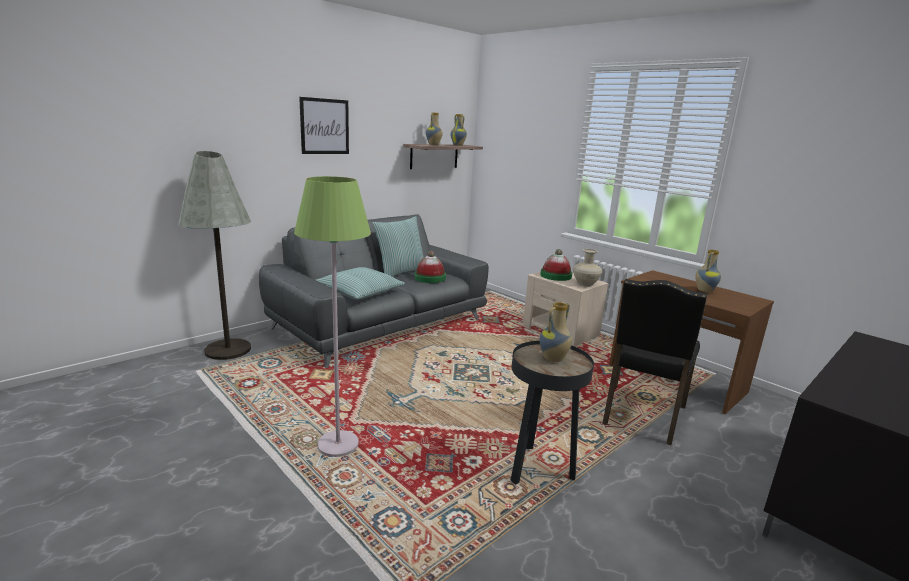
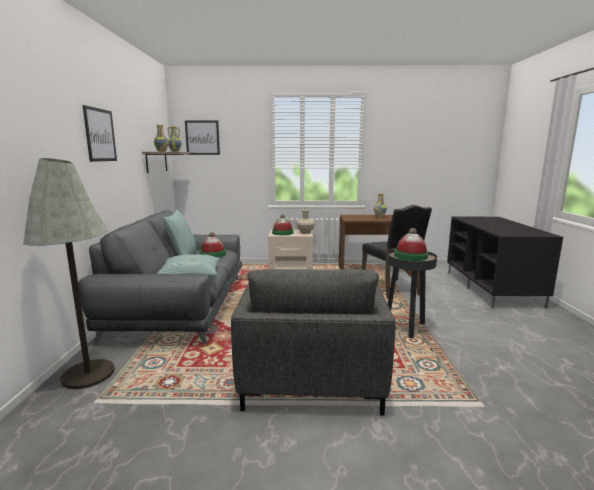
camera: 45 degrees left, 5 degrees down
green floor lamp [294,176,371,457] -> grey armchair [231,269,395,416]
vase [539,302,572,362] -> hat [394,228,428,261]
none -> picture [185,120,220,155]

